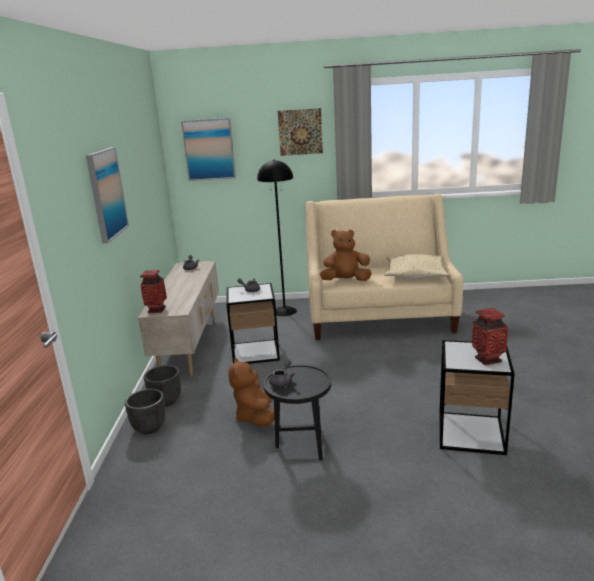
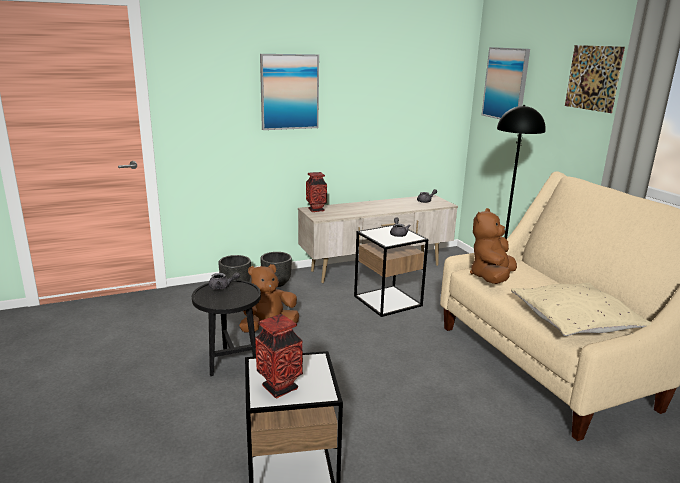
camera: 65 degrees right, 0 degrees up
brown plush toy [320,230,372,281] -> brown plush toy turned 120 degrees counterclockwise [470,208,517,284]

